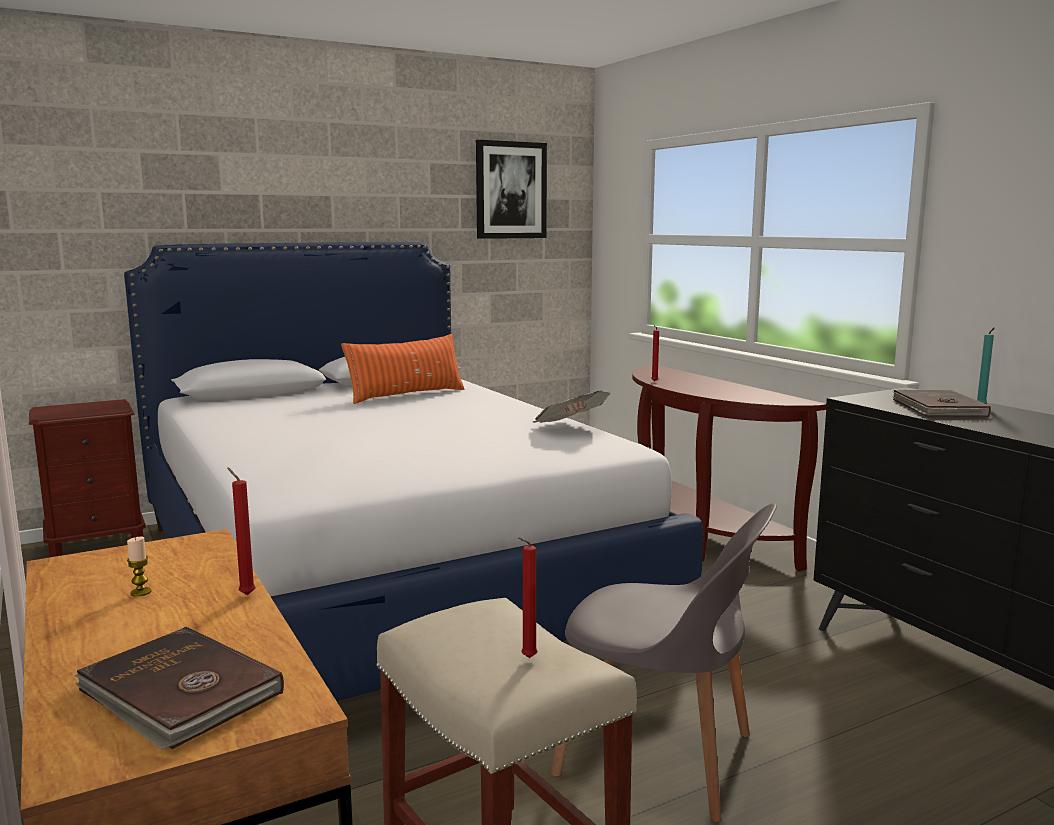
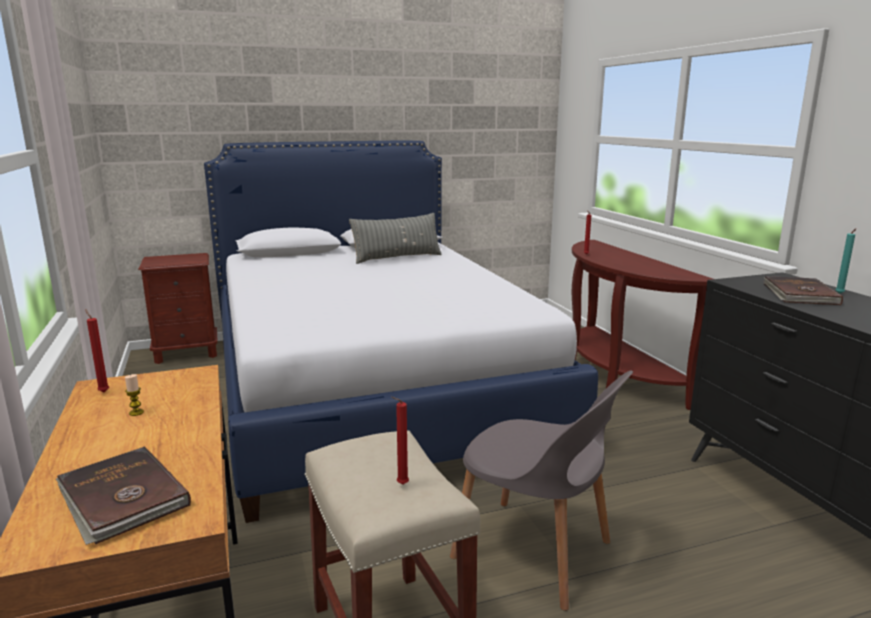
camera: 10 degrees right, 5 degrees up
red candle [227,468,255,595] -> red candle moved to [85,309,109,392]
orange pillow [341,334,464,404] -> grey pillow [349,213,442,264]
picture [476,140,547,239] -> none
newspaper [533,391,610,423] -> none

